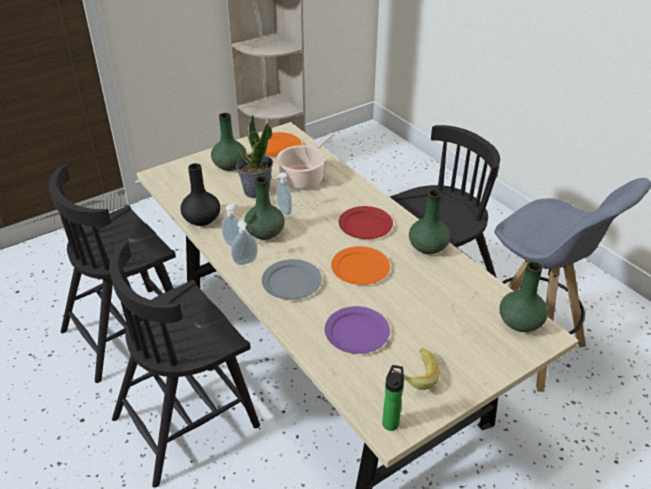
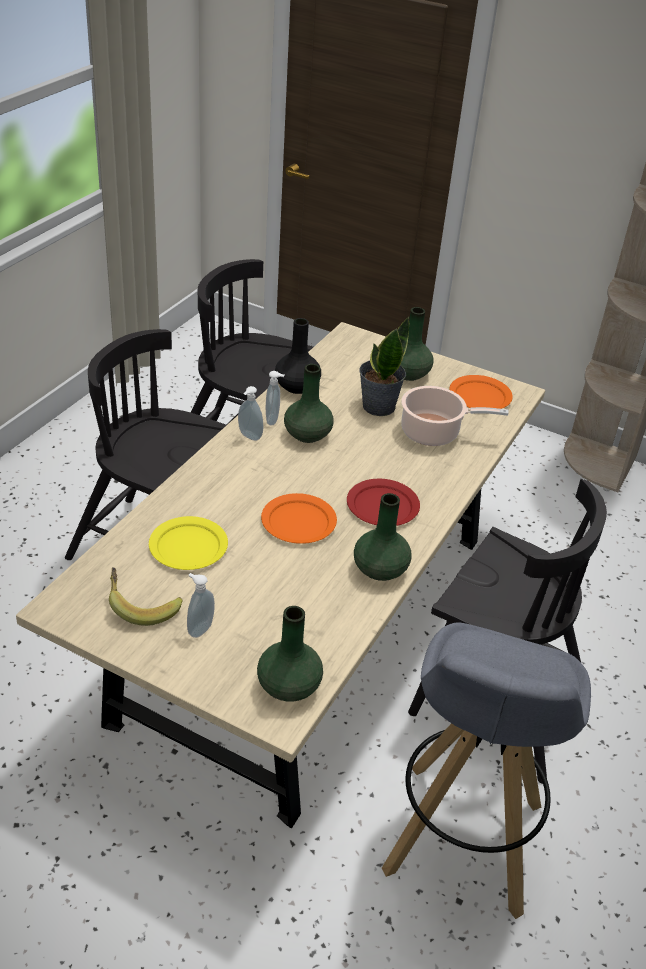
camera: 60 degrees right, 0 degrees up
grey plate [262,259,322,300] -> none
soap dispenser [276,172,292,215] -> soap dispenser moved to [187,573,215,638]
purple plate [325,306,390,354] -> yellow plate [149,516,228,570]
bottle [382,365,404,431] -> none

